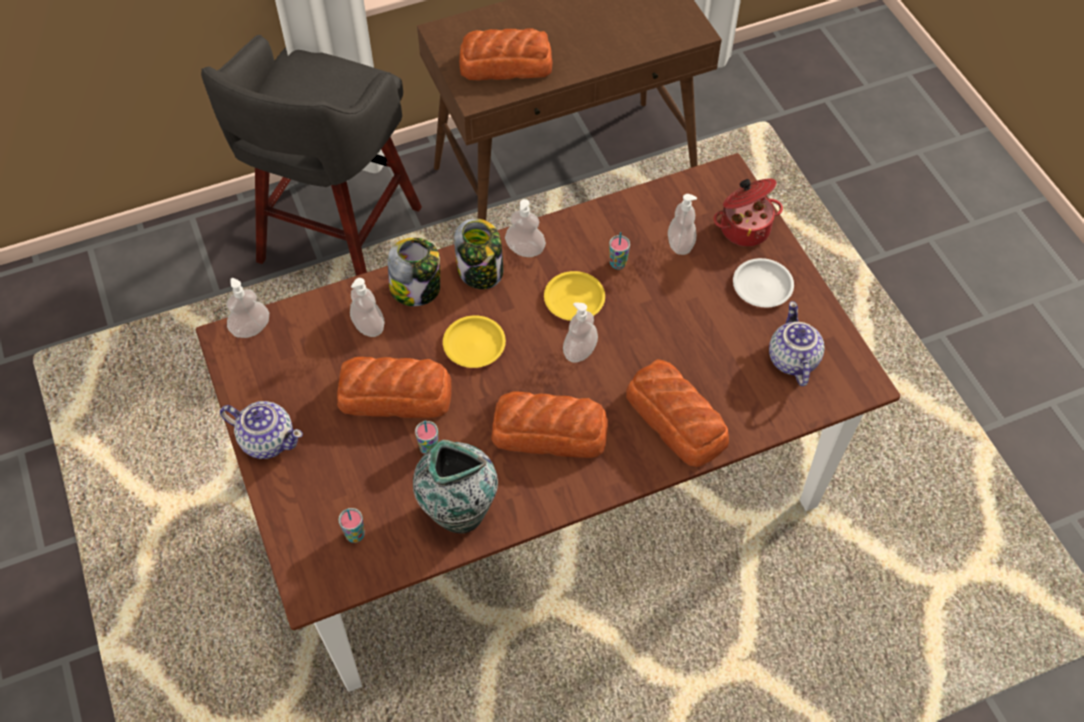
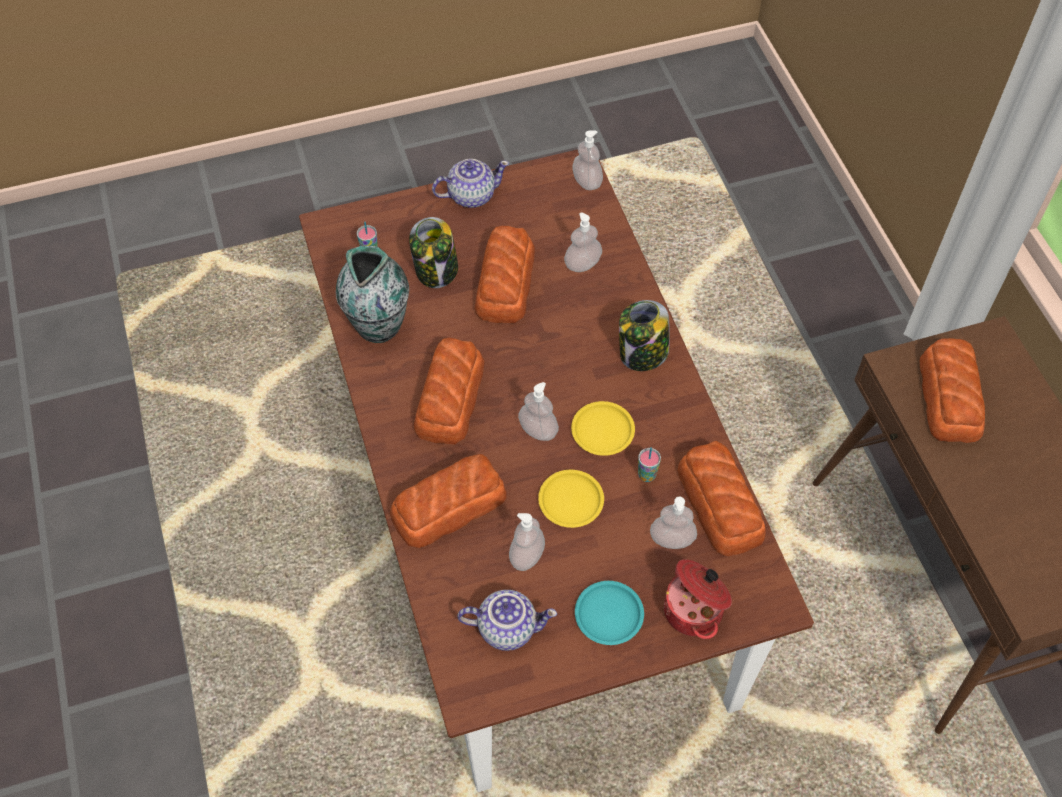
camera: 95 degrees right, 0 degrees up
grey stool [201,35,422,276] -> none
teapot [220,401,303,459] -> teapot turned 135 degrees counterclockwise [432,159,509,208]
jar [388,238,440,306] -> jar moved to [409,217,458,288]
cup [415,421,438,454] -> none
yellow plate [443,315,506,368] -> yellow plate moved to [538,470,604,528]
soap dispenser [505,199,546,257] -> soap dispenser moved to [509,513,545,571]
white plate [733,258,794,307] -> turquoise plate [575,581,644,645]
none -> bread [677,441,766,556]

